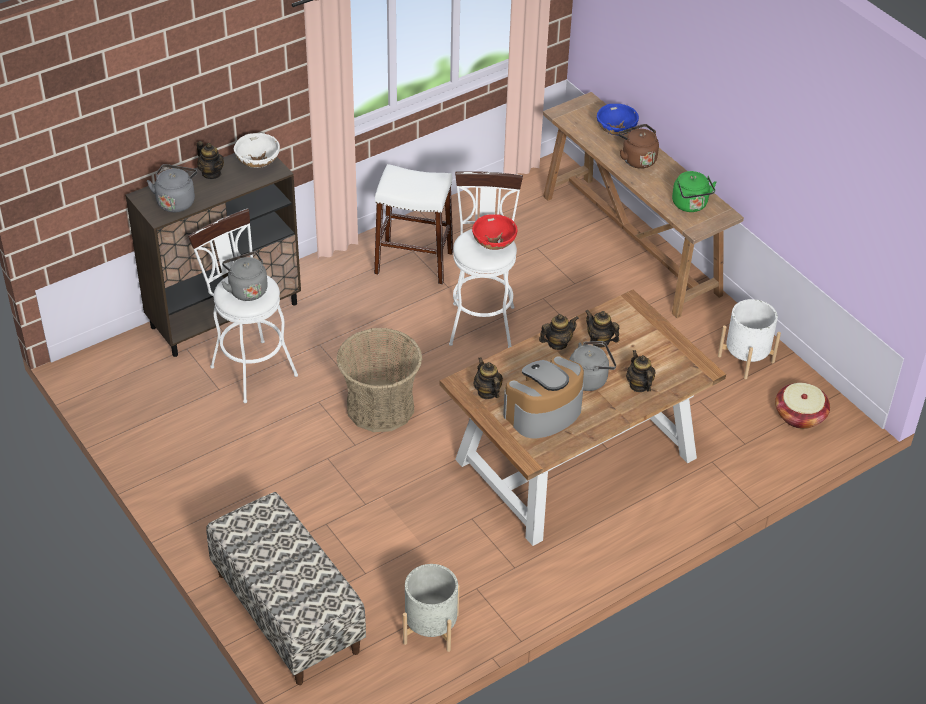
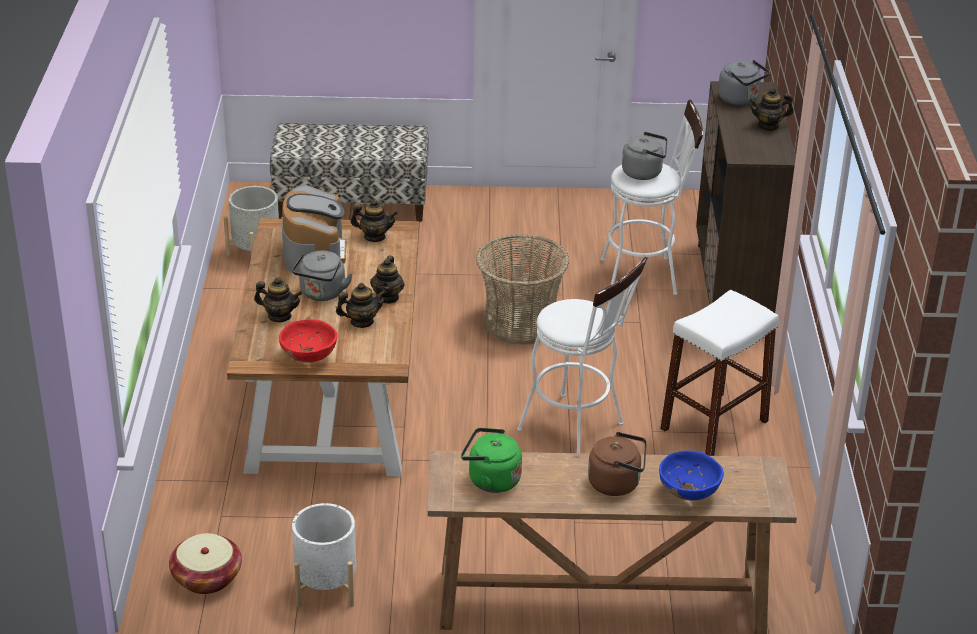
camera: 125 degrees right, 10 degrees down
white bowl [234,133,280,168] -> none
red bowl [472,215,518,250] -> red bowl moved to [279,319,337,363]

